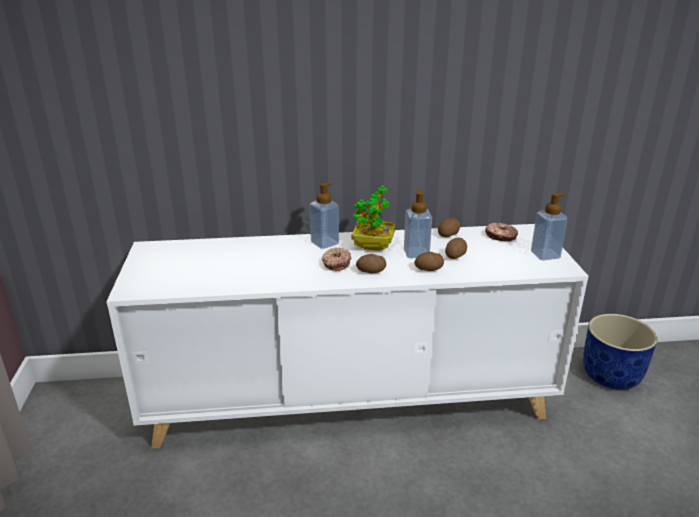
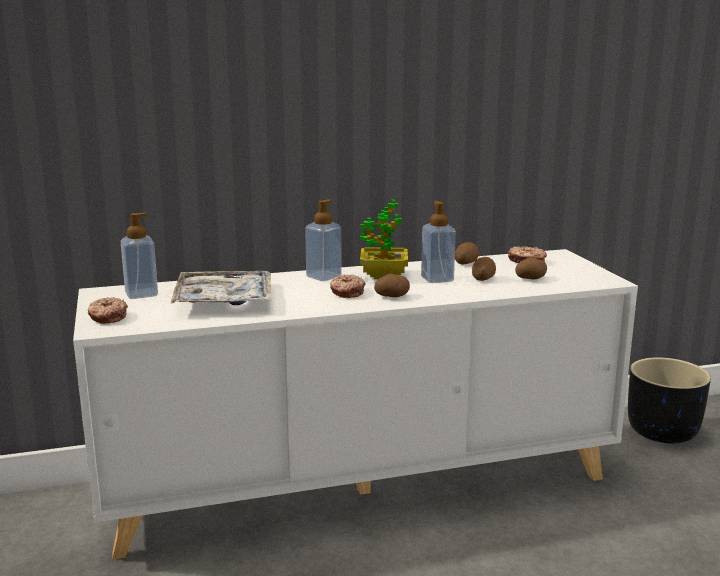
camera: 10 degrees left, 10 degrees down
potato [414,252,444,271] -> potato moved to [515,257,547,279]
soap dispenser [531,193,568,260] -> soap dispenser moved to [121,213,158,299]
blue planter [583,314,658,390] -> black planter [628,357,711,443]
none -> donut [88,297,128,324]
none -> tray [170,271,271,305]

